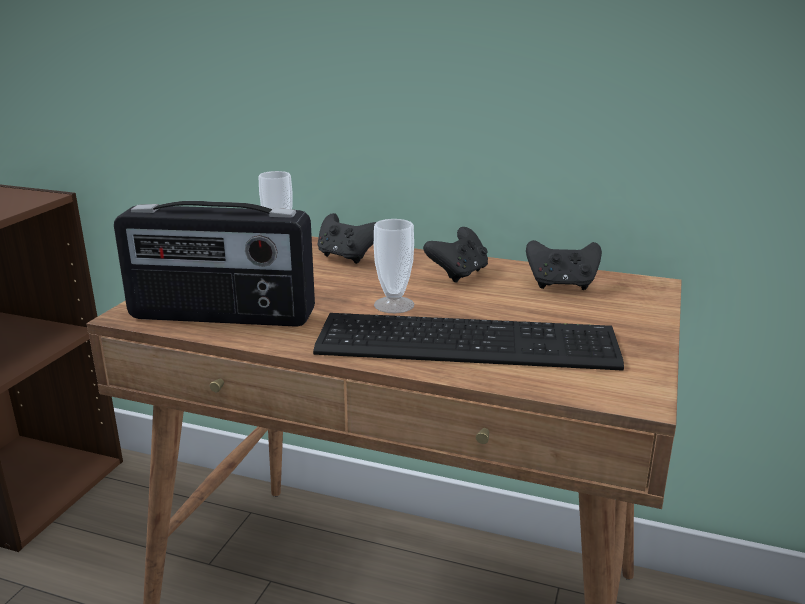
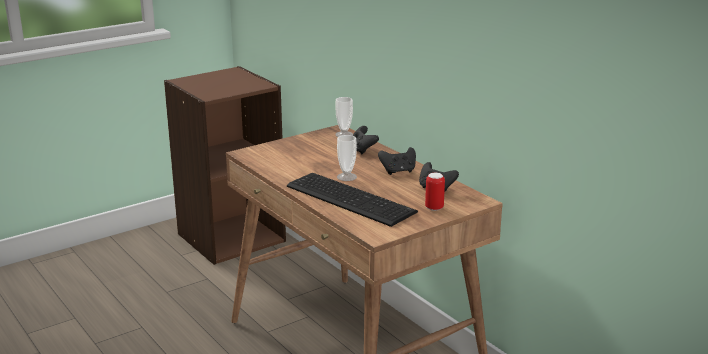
camera: 35 degrees right, 0 degrees up
radio [114,201,315,327] -> none
none -> can [425,173,445,211]

